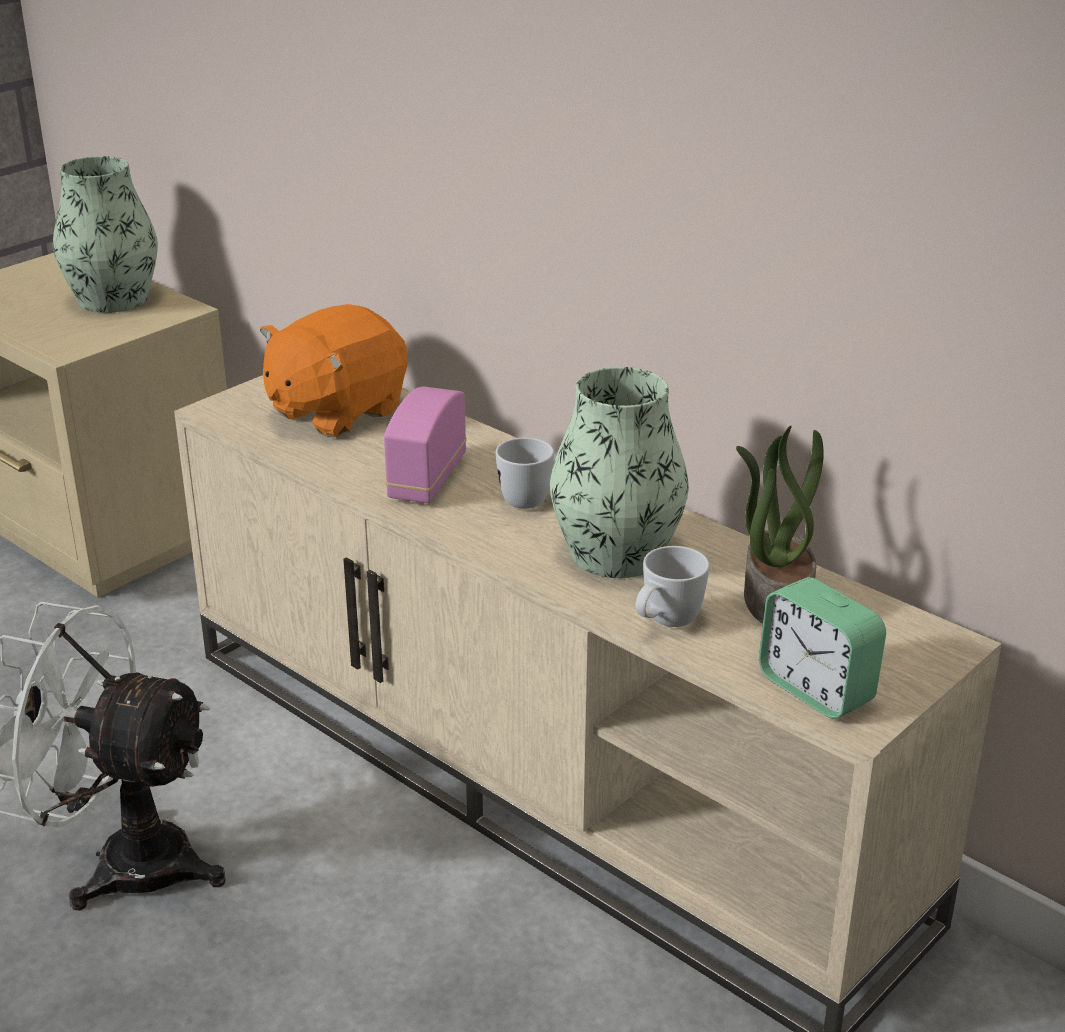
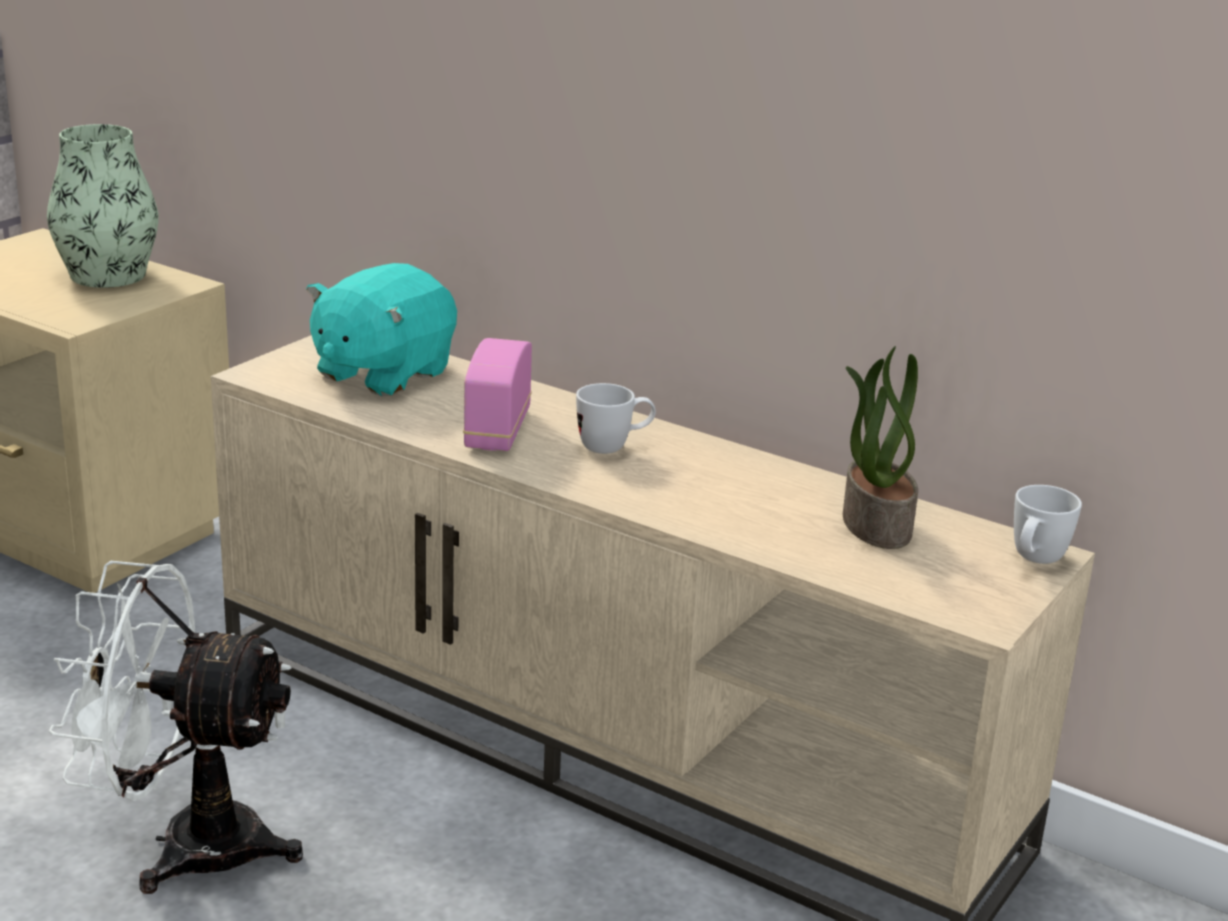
camera: 10 degrees left, 5 degrees down
orange plush toy [260,304,408,437] -> turquoise plush toy [306,263,457,397]
vase [550,367,689,578] -> none
white mug [636,546,710,627] -> white mug moved to [1014,485,1082,564]
alarm clock [759,577,886,719] -> none

